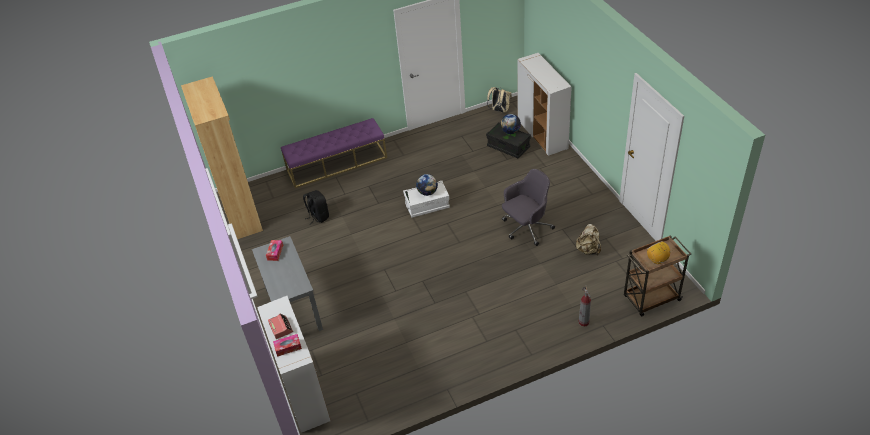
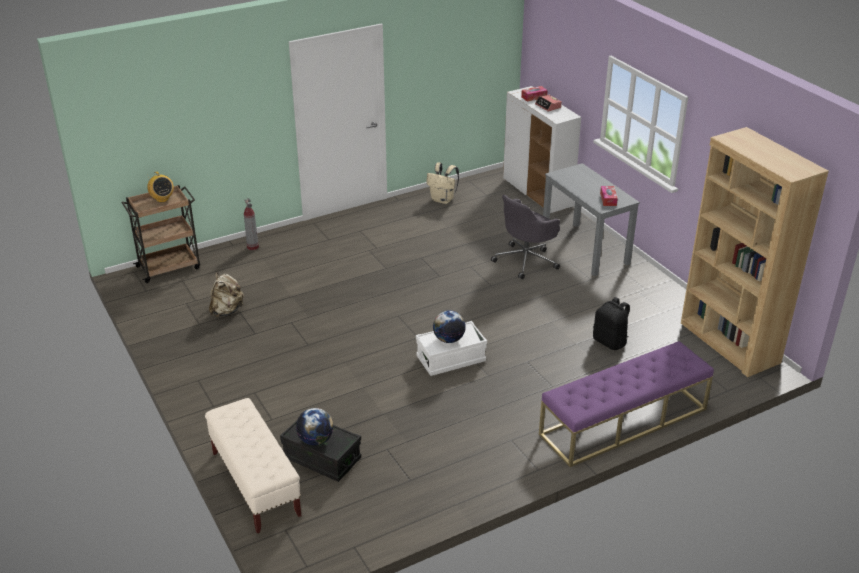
camera: 170 degrees right, 10 degrees down
beige backpack [487,87,512,113] -> beige backpack moved to [426,162,459,204]
grey office chair [502,169,555,246] -> grey office chair moved to [491,195,560,279]
white cabinet [517,53,572,156] -> beige bench [205,398,301,533]

